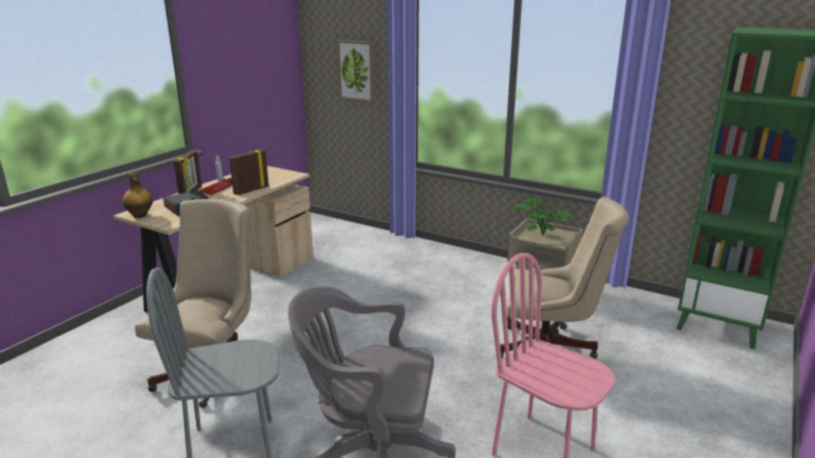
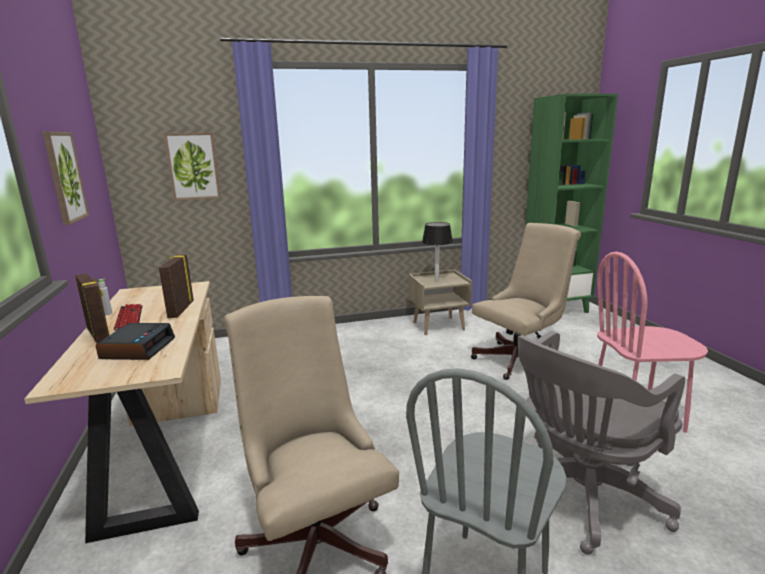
camera: 45 degrees left, 5 degrees down
bottle [122,172,153,218] -> none
potted plant [513,197,572,236] -> table lamp [422,222,453,281]
none -> picture [43,132,89,225]

